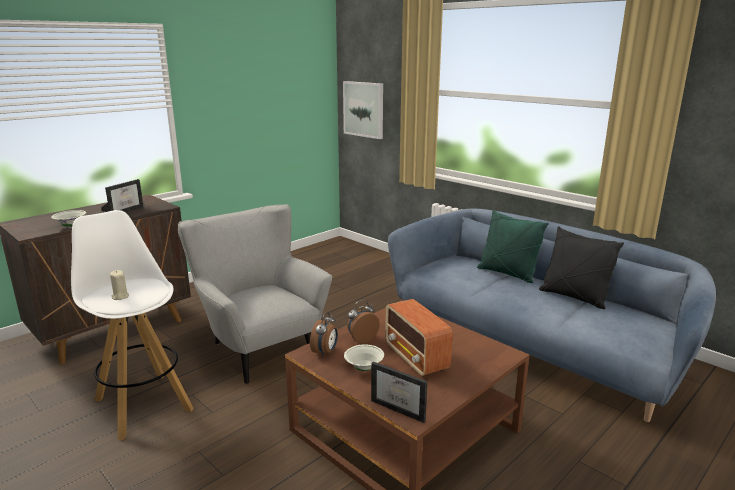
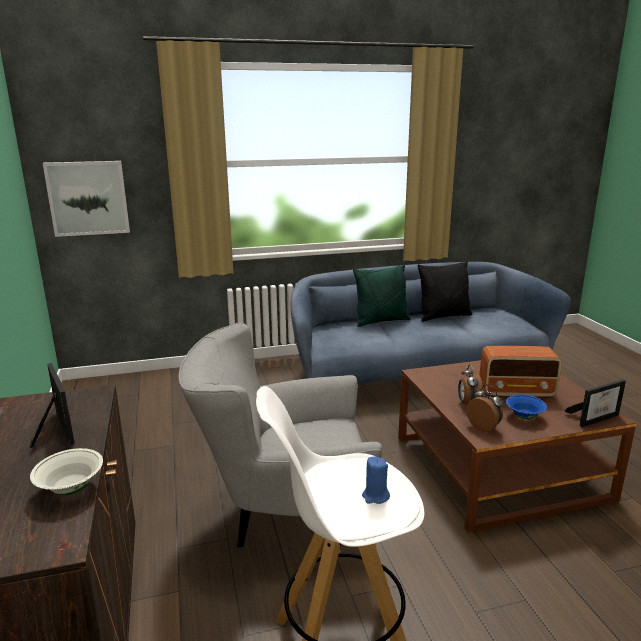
camera: 60 degrees left, 0 degrees up
beige candle [110,270,129,300] -> blue candle [362,456,390,504]
white bowl [344,344,384,371] -> blue bowl [506,394,547,419]

